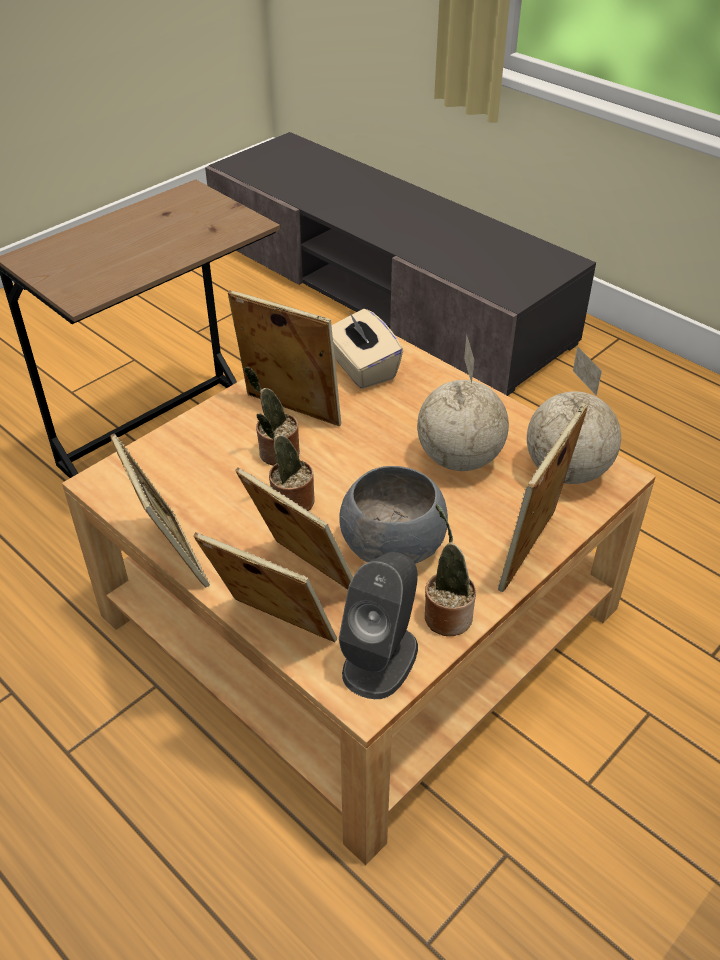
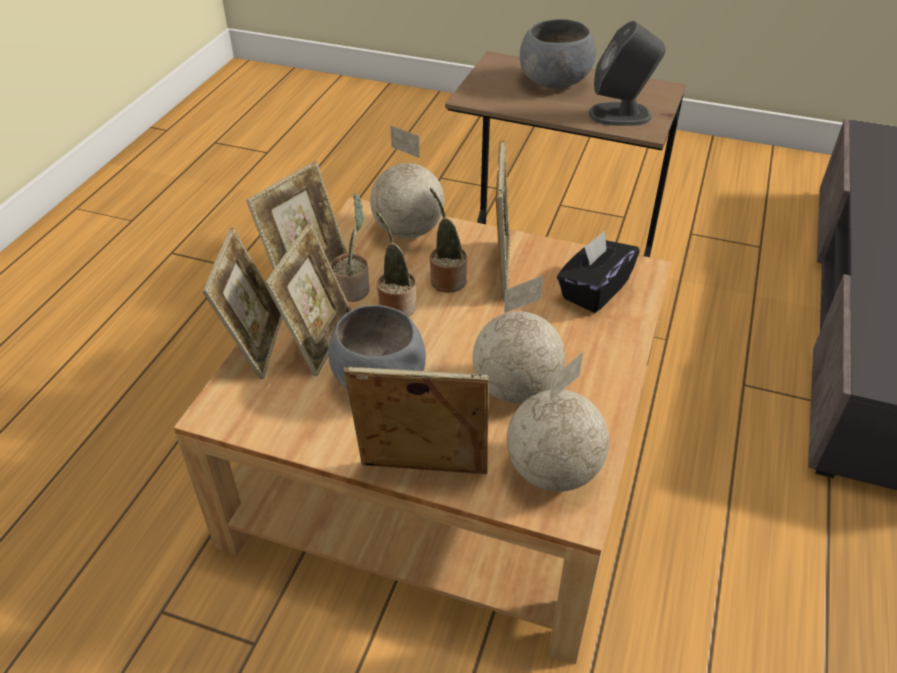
camera: 65 degrees right, 0 degrees up
beige tissue box [331,309,403,389] -> black tissue box [557,231,640,313]
grey speaker [339,552,418,699] -> grey speaker moved to [589,21,665,126]
potted plant [425,504,476,636] -> potted plant moved to [330,193,369,302]
none -> globe [370,125,444,238]
none -> grey bowl [520,19,596,88]

